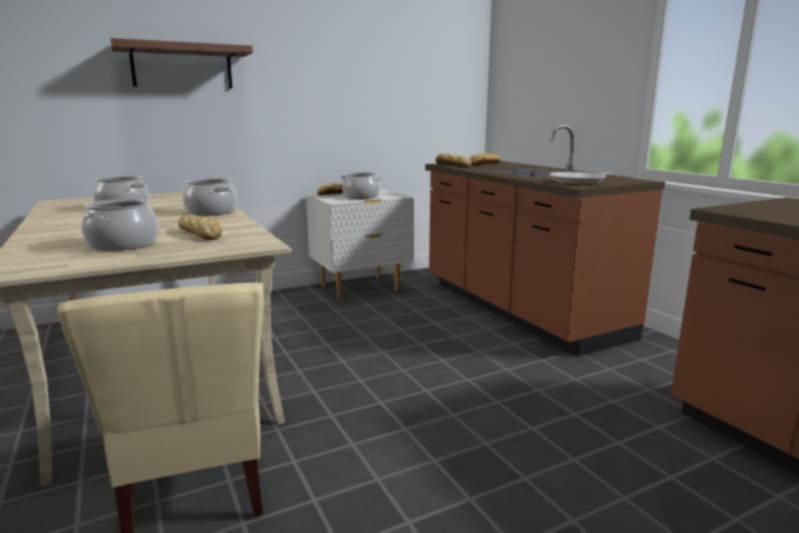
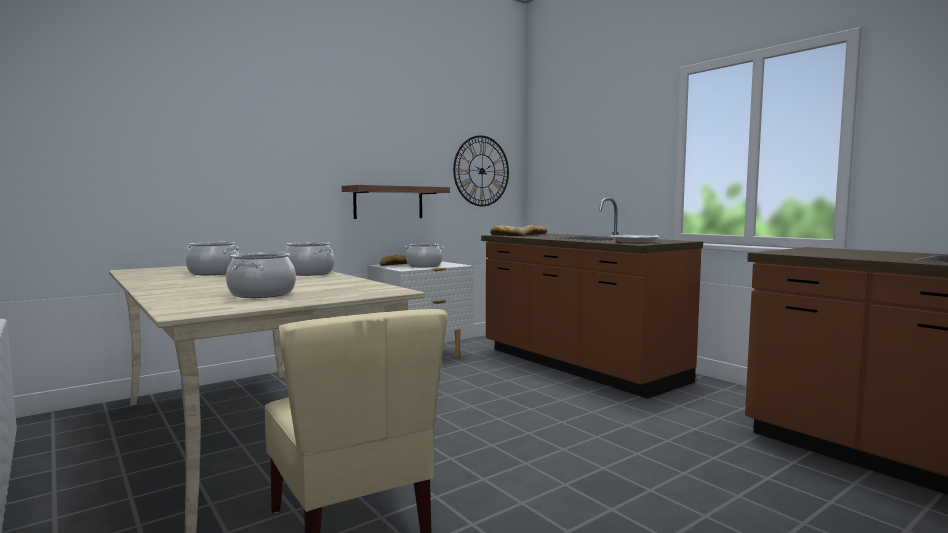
camera: 10 degrees left, 10 degrees down
shelf [111,38,253,88] -> shelf moved to [342,185,450,219]
bread [178,214,222,240] -> none
none -> wall clock [453,135,509,206]

